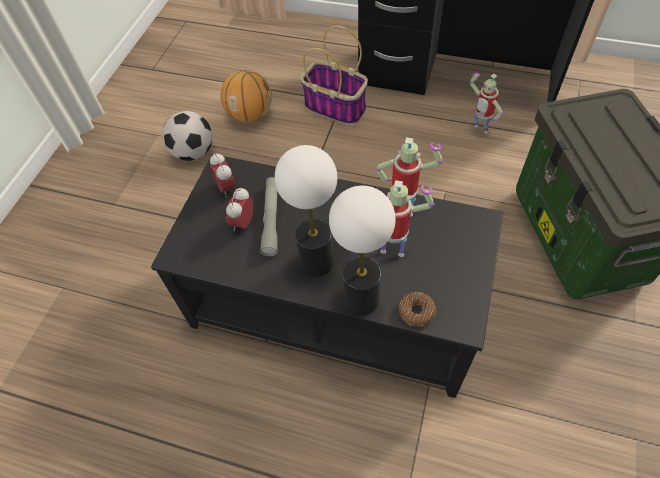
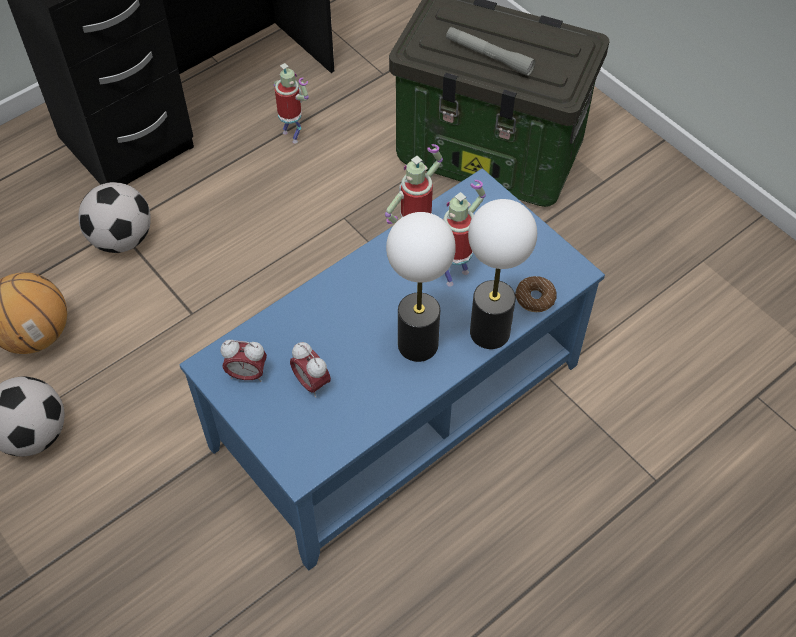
camera: 60 degrees left, 0 degrees up
black coffee table [151,154,504,398] -> blue coffee table [179,168,605,570]
grey flashlight [260,177,278,256] -> grey flashlight moved to [446,27,535,76]
basket [300,25,368,125] -> football [78,182,151,253]
toy robot [470,73,503,134] -> toy robot turned 120 degrees counterclockwise [273,63,309,144]

